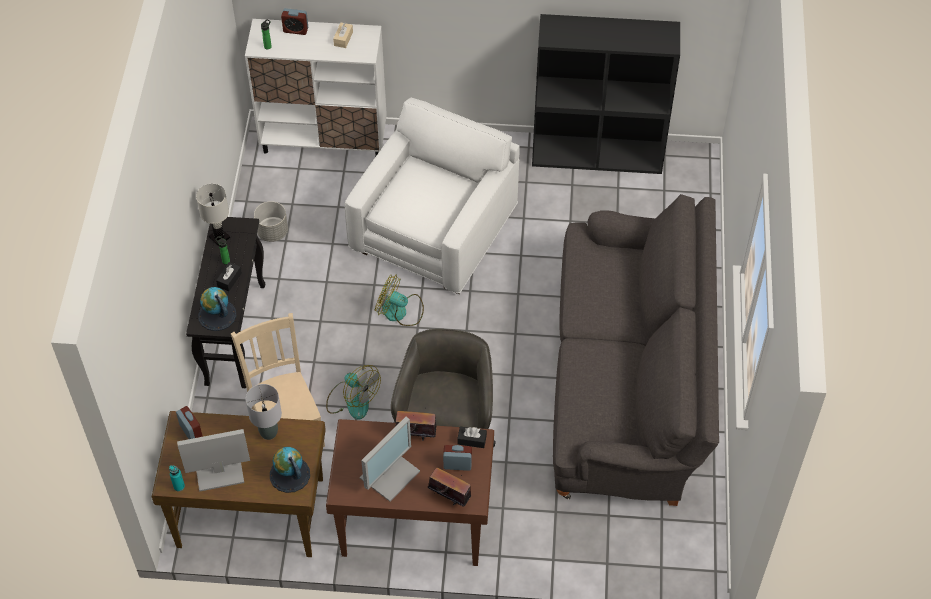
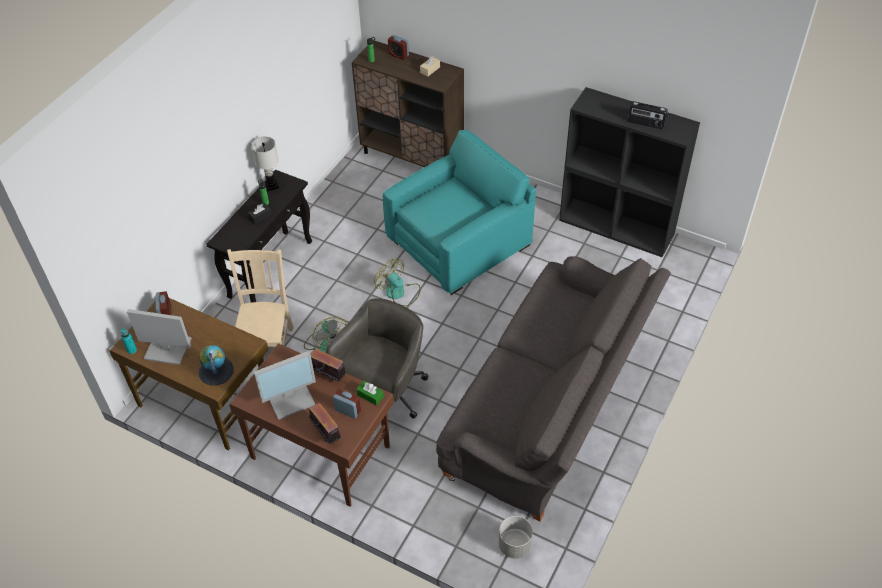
camera: 25 degrees right, 5 degrees down
globe [198,287,236,331] -> none
white cabinet [245,19,387,156] -> brown cabinet [351,41,464,167]
grey table lamp [246,384,282,440] -> none
grey planter [254,201,288,242] -> grey planter moved to [499,516,533,559]
white armchair [345,98,520,294] -> turquoise armchair [383,130,536,295]
black tissue box [457,426,487,448] -> green tissue box [356,381,384,406]
none -> radio [628,101,668,129]

